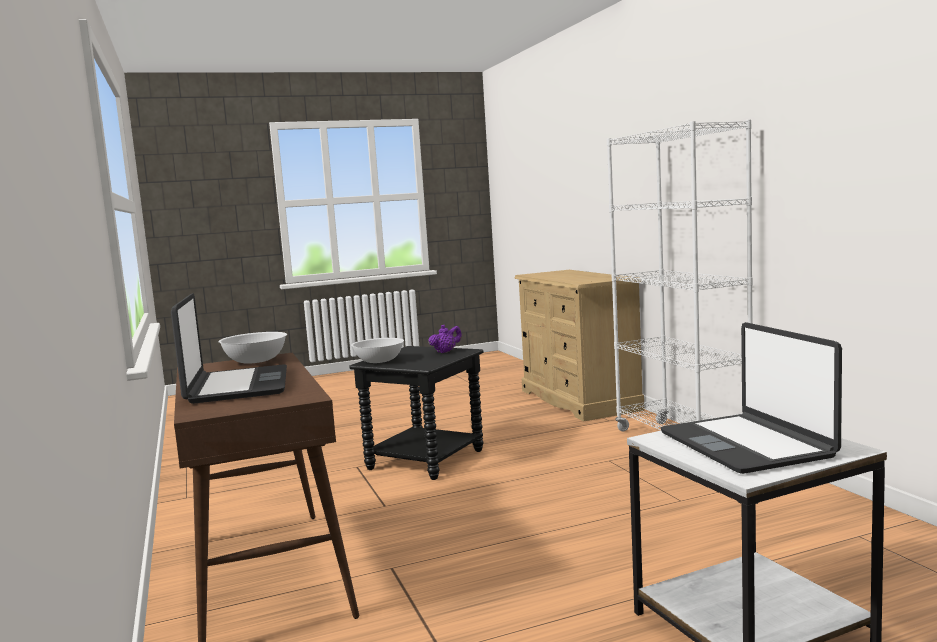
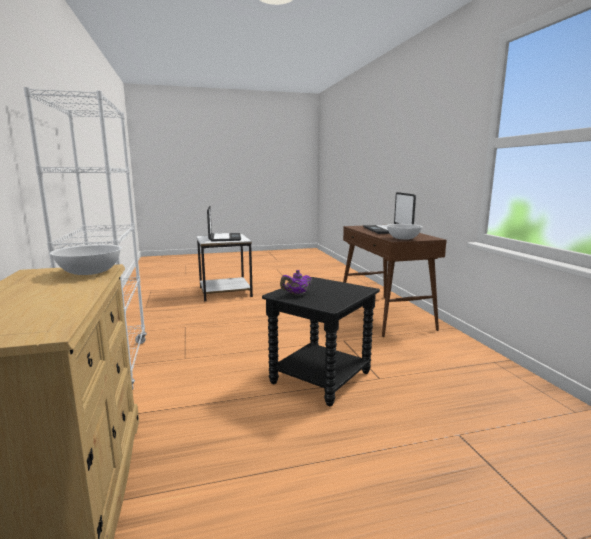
camera: 175 degrees left, 5 degrees up
white bowl [351,338,404,363] -> white bowl moved to [50,244,122,275]

